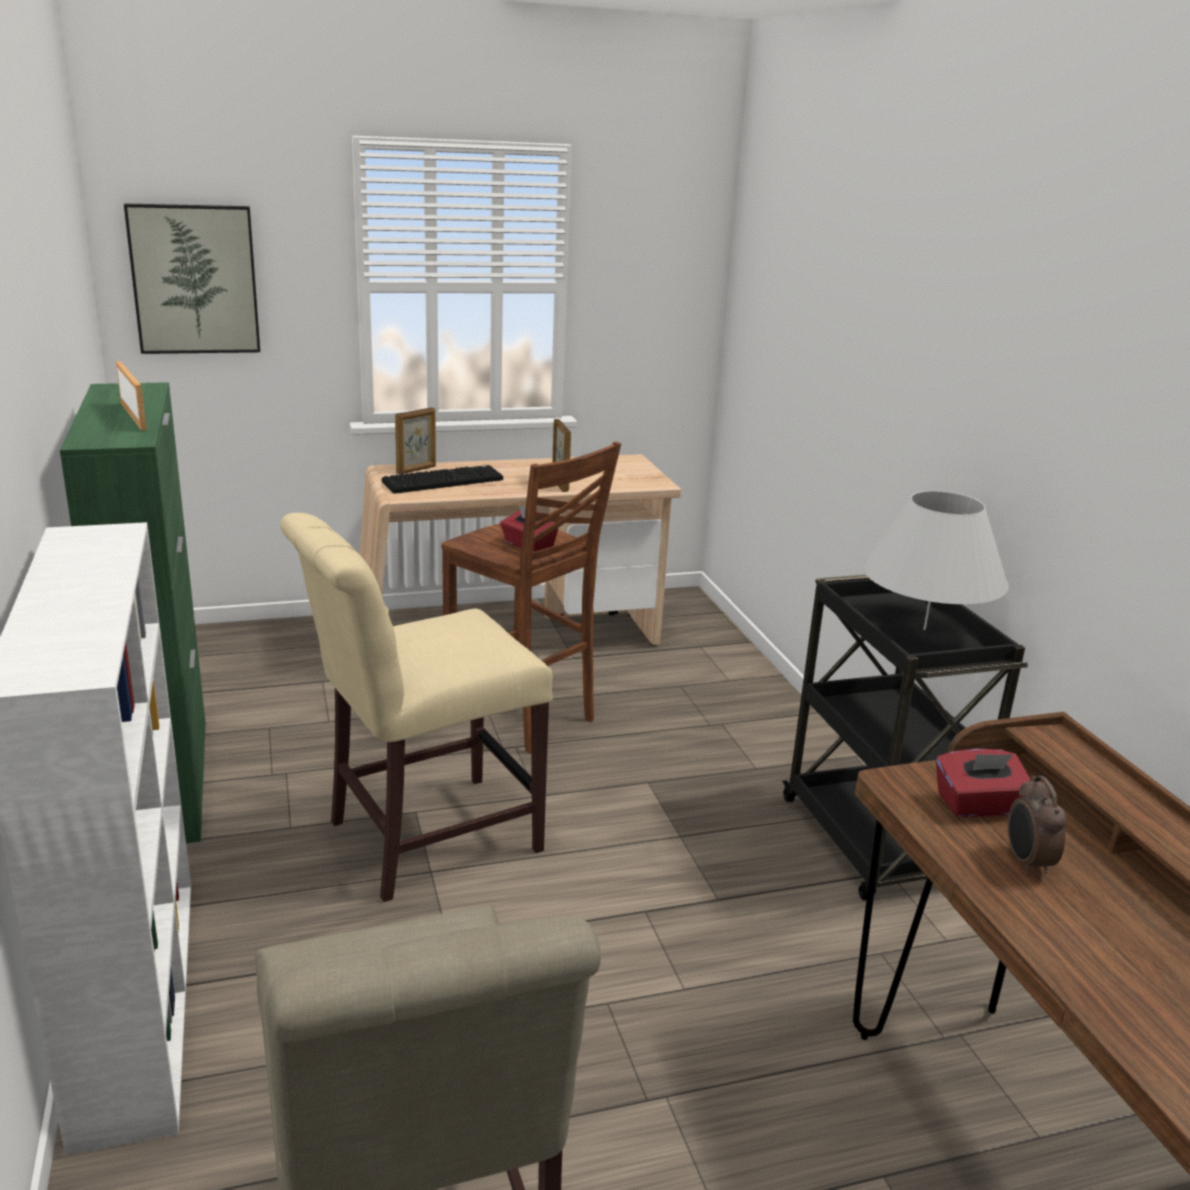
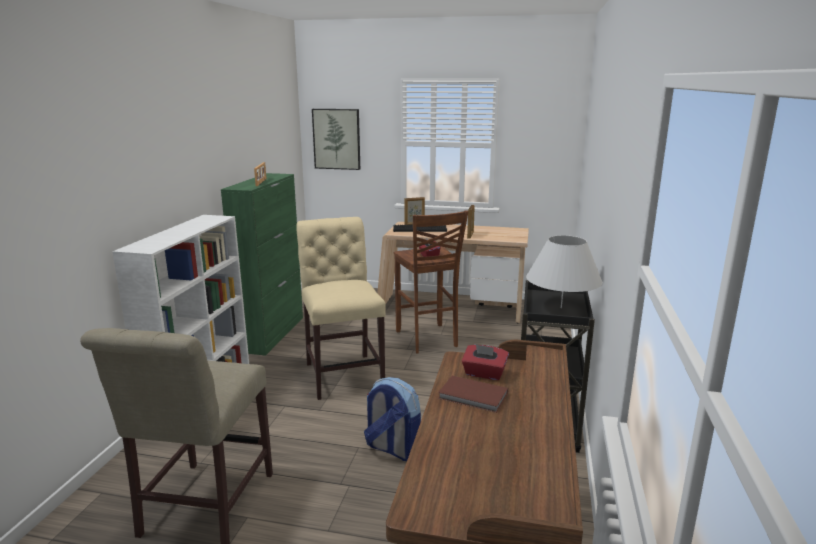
camera: 30 degrees right, 5 degrees down
beige chair [280,513,553,902] -> beige chair turned 75 degrees clockwise [296,217,386,400]
alarm clock [1008,776,1067,876] -> brown book [438,376,508,413]
none -> backpack [364,377,421,461]

